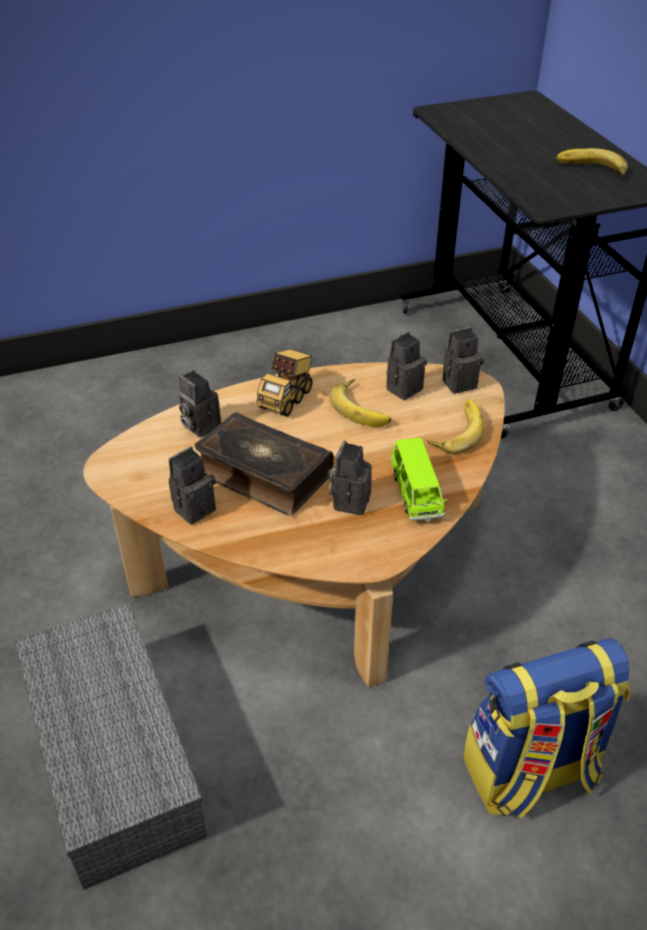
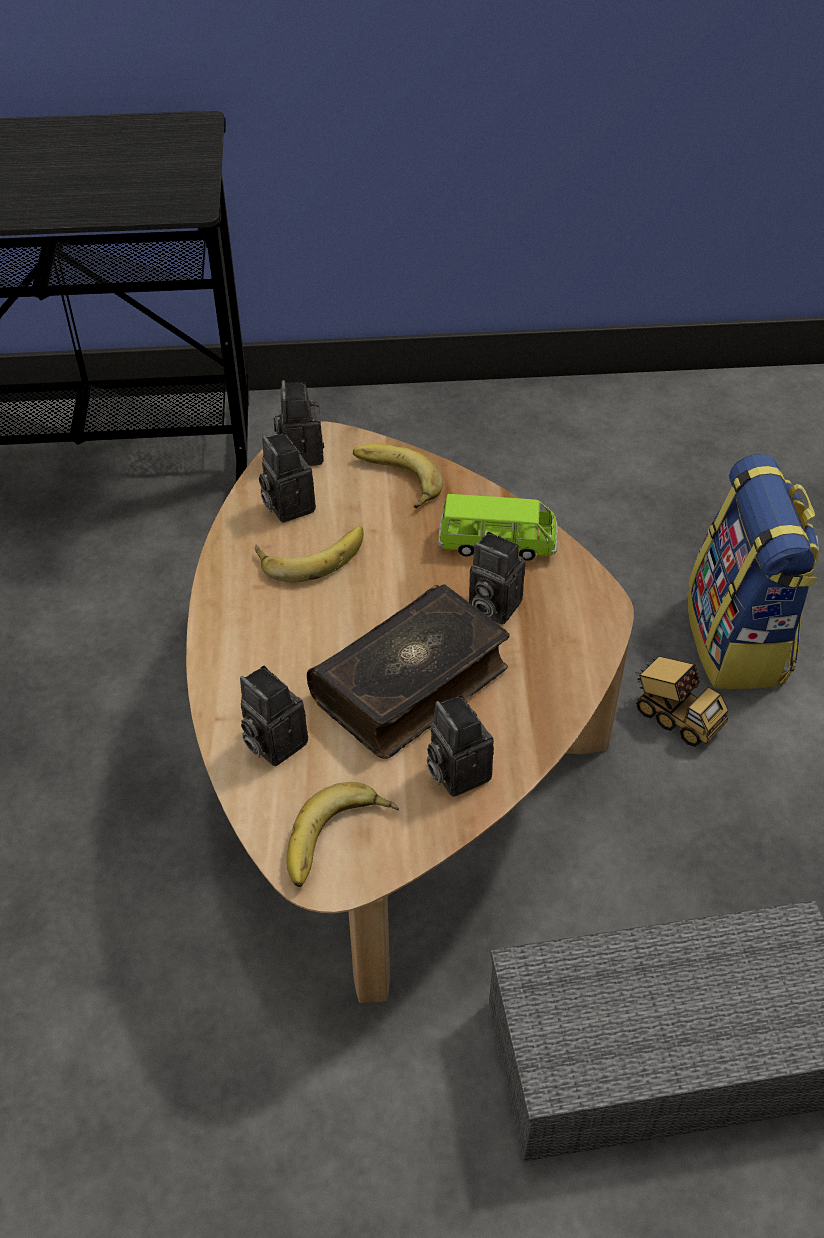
camera: 75 degrees left, 5 degrees up
camera [179,370,221,438] -> camera turned 75 degrees clockwise [240,666,308,766]
toy truck [256,349,313,417] -> toy truck moved to [635,656,728,747]
banana [556,148,628,177] -> banana moved to [286,782,399,887]

